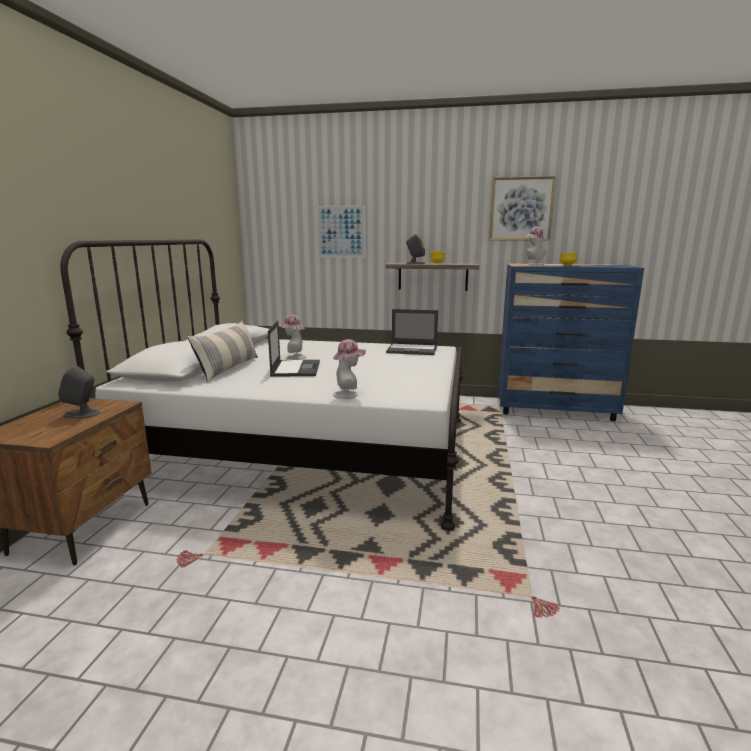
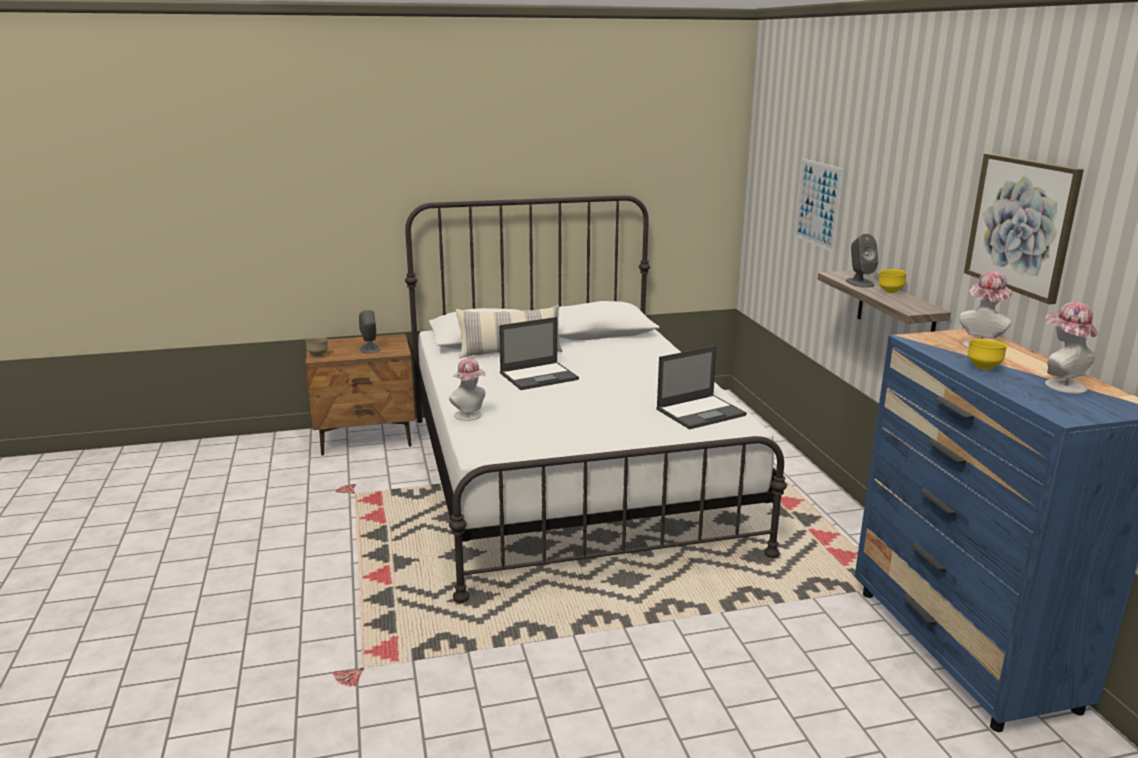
camera: 65 degrees right, 5 degrees up
hat [279,315,307,359] -> hat moved to [1045,302,1099,394]
laptop [386,309,438,355] -> laptop turned 105 degrees counterclockwise [656,346,747,429]
none -> brown bowl [306,338,328,357]

